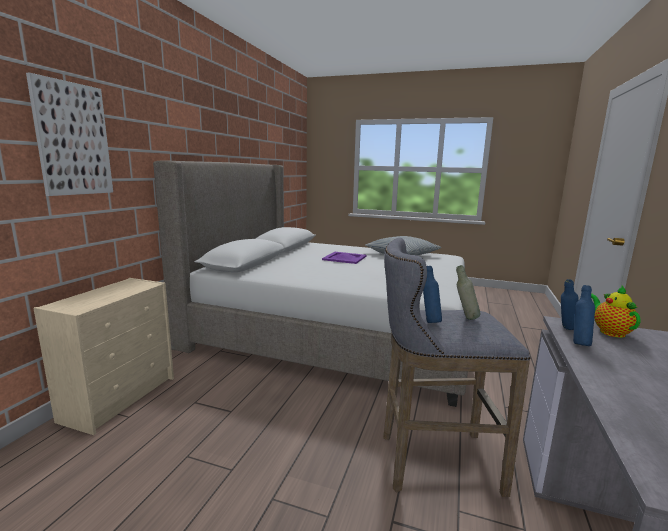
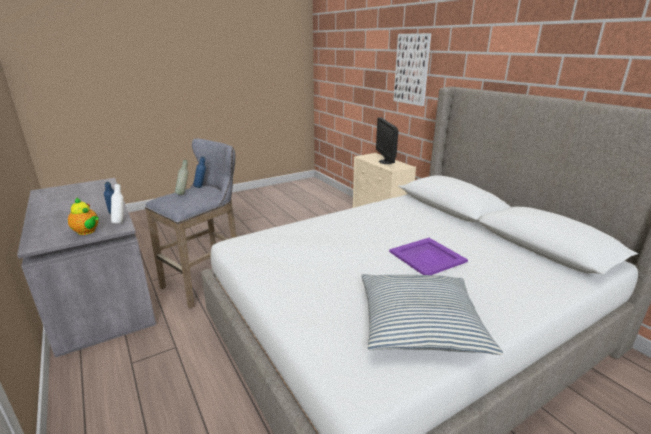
camera: 130 degrees right, 10 degrees up
blue bottle [561,279,579,330] -> white bottle [111,184,124,224]
none -> monitor [376,117,398,164]

